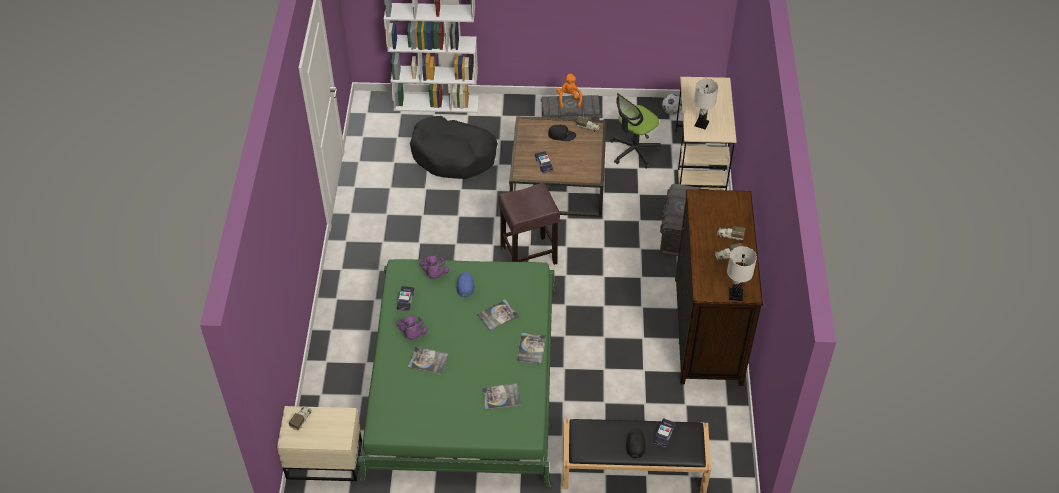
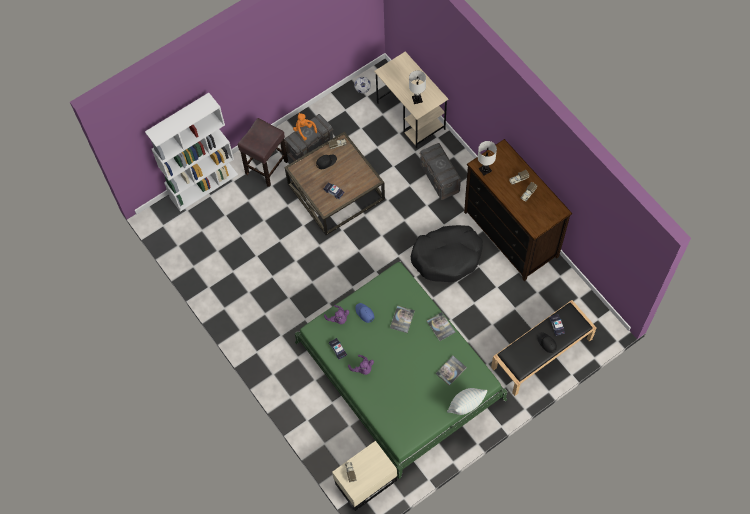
camera: 35 degrees left, 15 degrees up
book [408,347,449,375] -> none
black dog bed [410,116,498,179] -> black dog bed moved to [411,225,483,282]
brown stool [499,183,560,265] -> brown stool moved to [238,118,288,187]
office chair [610,93,661,169] -> none
white table lamp [727,246,757,301] -> white table lamp moved to [478,141,497,175]
none -> pillow [447,388,487,415]

